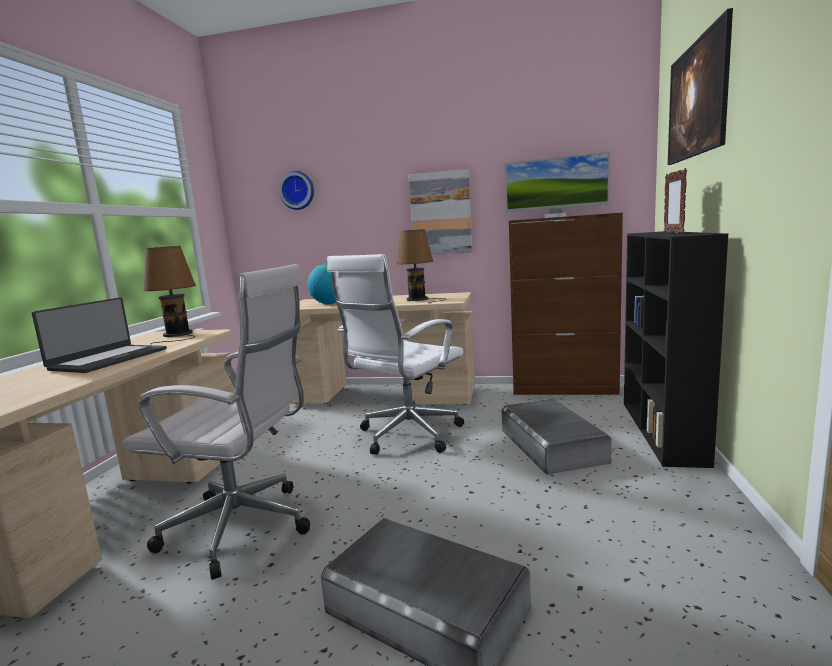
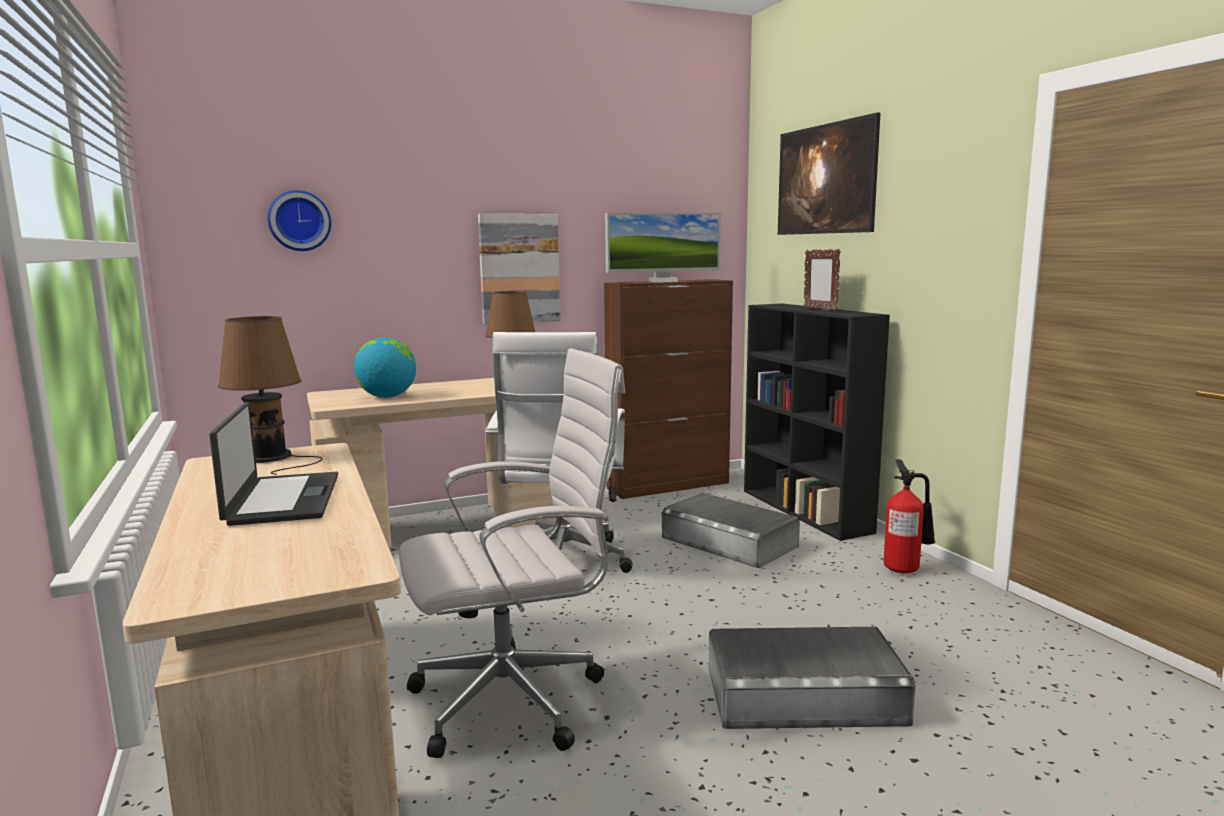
camera: 35 degrees left, 0 degrees up
none -> fire extinguisher [884,459,935,573]

